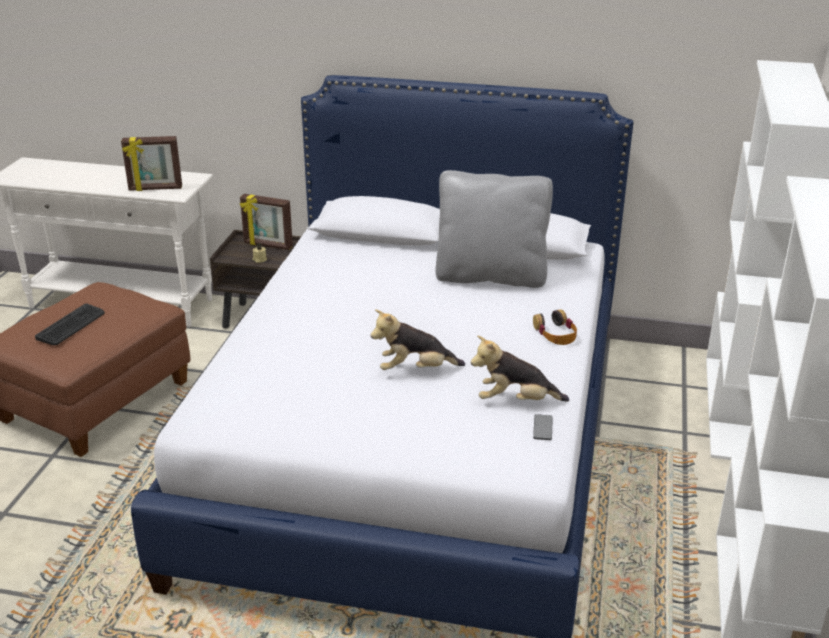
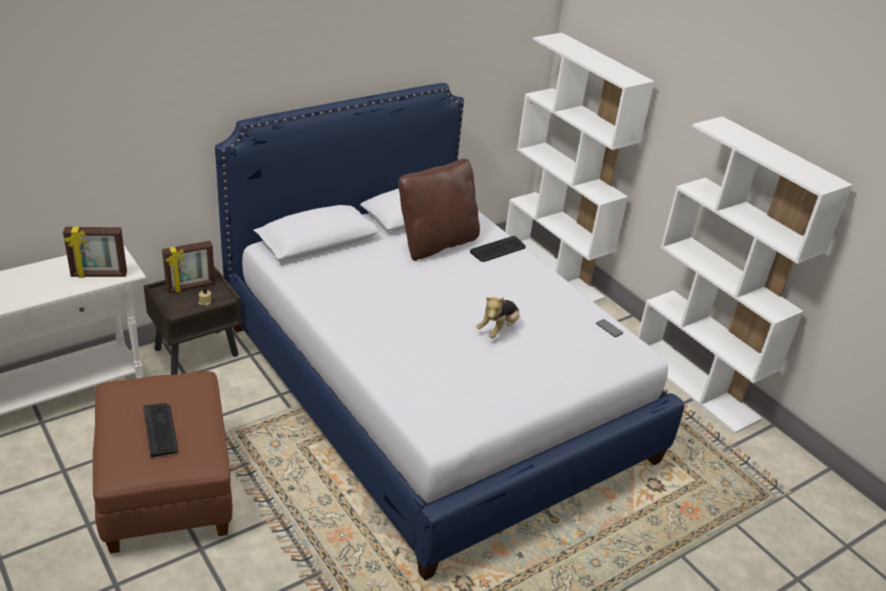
camera: 50 degrees left, 5 degrees up
picture frame [121,136,182,191] -> picture frame turned 45 degrees clockwise [63,227,127,278]
grey pillow [436,170,553,288] -> brown pillow [399,159,480,261]
plush toy [471,335,569,401] -> none
headphones [533,309,577,345] -> none
none -> keyboard [470,236,526,262]

